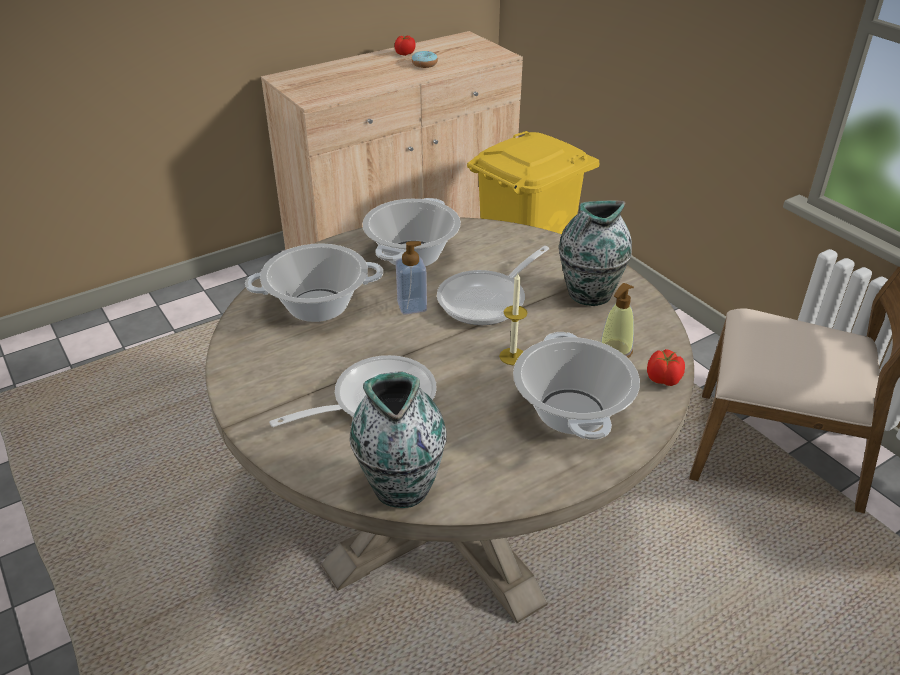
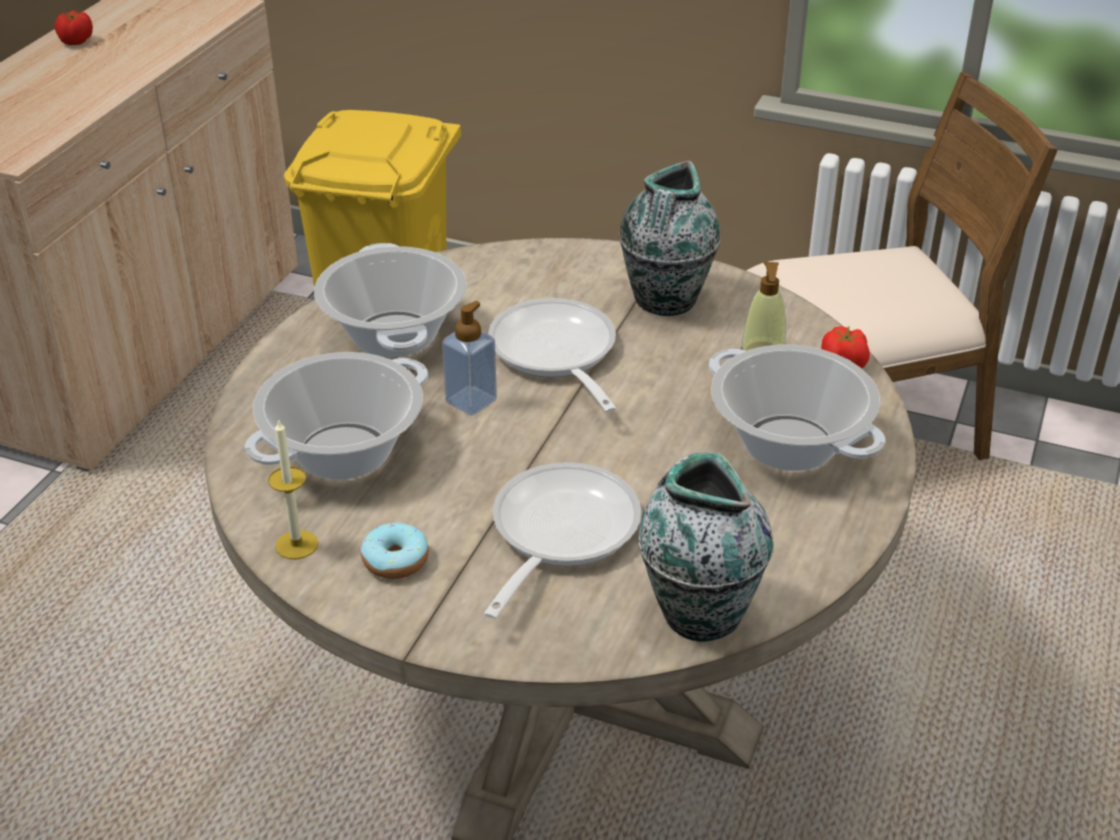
camera: 35 degrees left, 0 degrees up
donut [412,51,438,68] -> donut moved to [361,523,429,579]
frying pan [437,246,549,325] -> frying pan turned 150 degrees clockwise [488,298,616,412]
candle [499,273,527,365] -> candle moved to [268,419,318,559]

